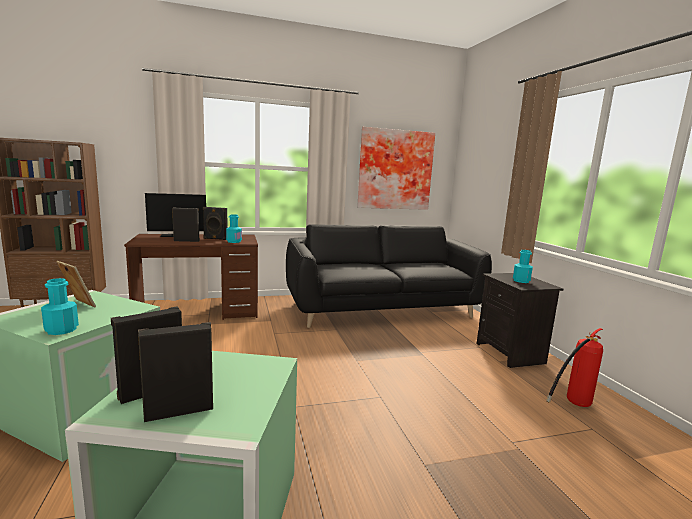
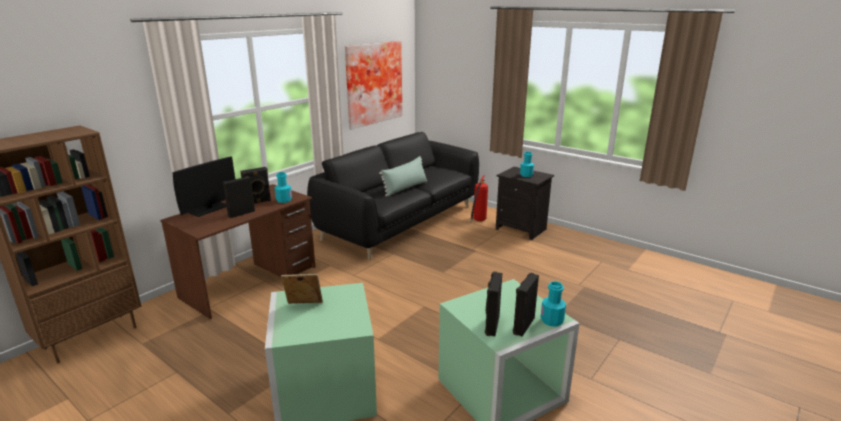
camera: 35 degrees left, 10 degrees up
turquoise bottle [41,278,79,335] -> turquoise bottle moved to [541,281,566,327]
fire extinguisher [546,328,603,407] -> fire extinguisher moved to [470,175,488,223]
none -> green pillow [379,156,427,197]

